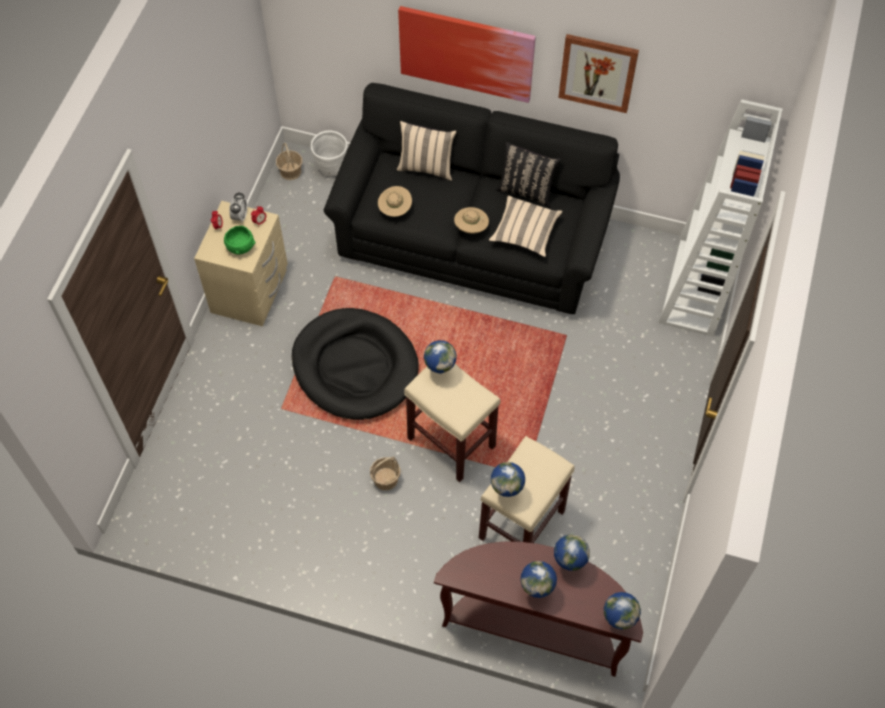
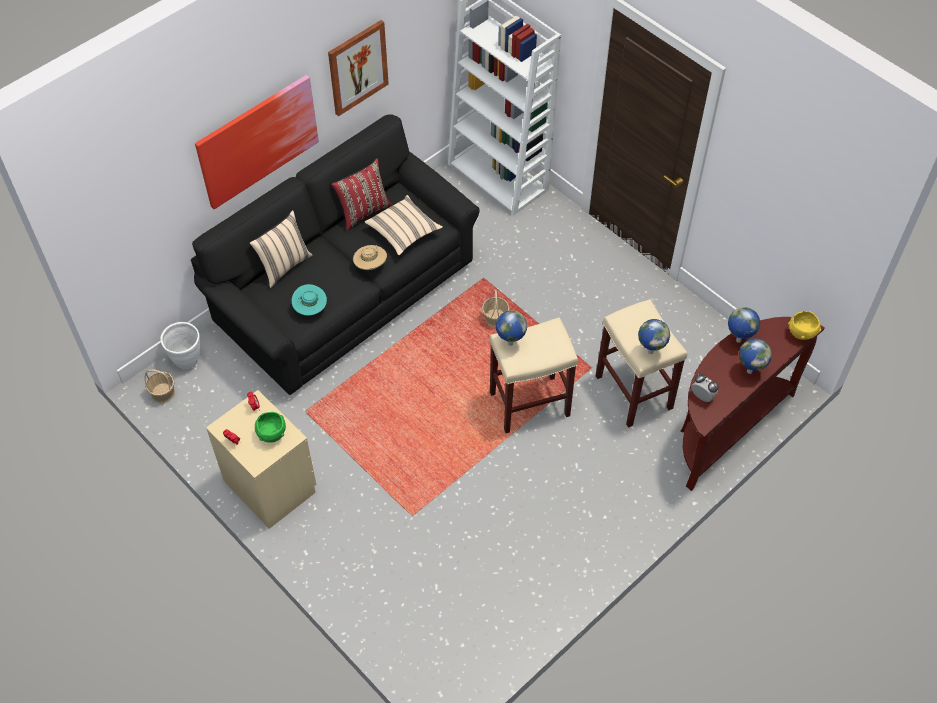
camera: 60 degrees left, 5 degrees down
alarm clock [229,192,247,222] -> alarm clock moved to [691,374,719,402]
black dog bed [292,308,419,420] -> none
basket [370,456,400,491] -> basket moved to [482,290,509,327]
beige hat [378,186,412,217] -> turquoise hat [292,284,327,316]
black pillow [496,142,561,208] -> red pillow [331,158,392,231]
globe [604,592,641,630] -> yellow bowl [788,311,821,340]

